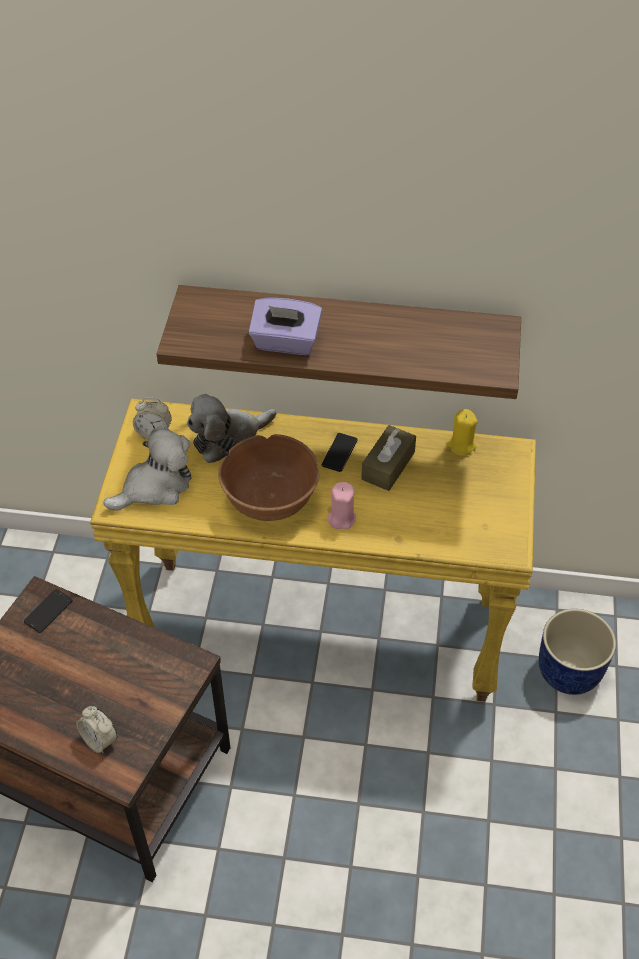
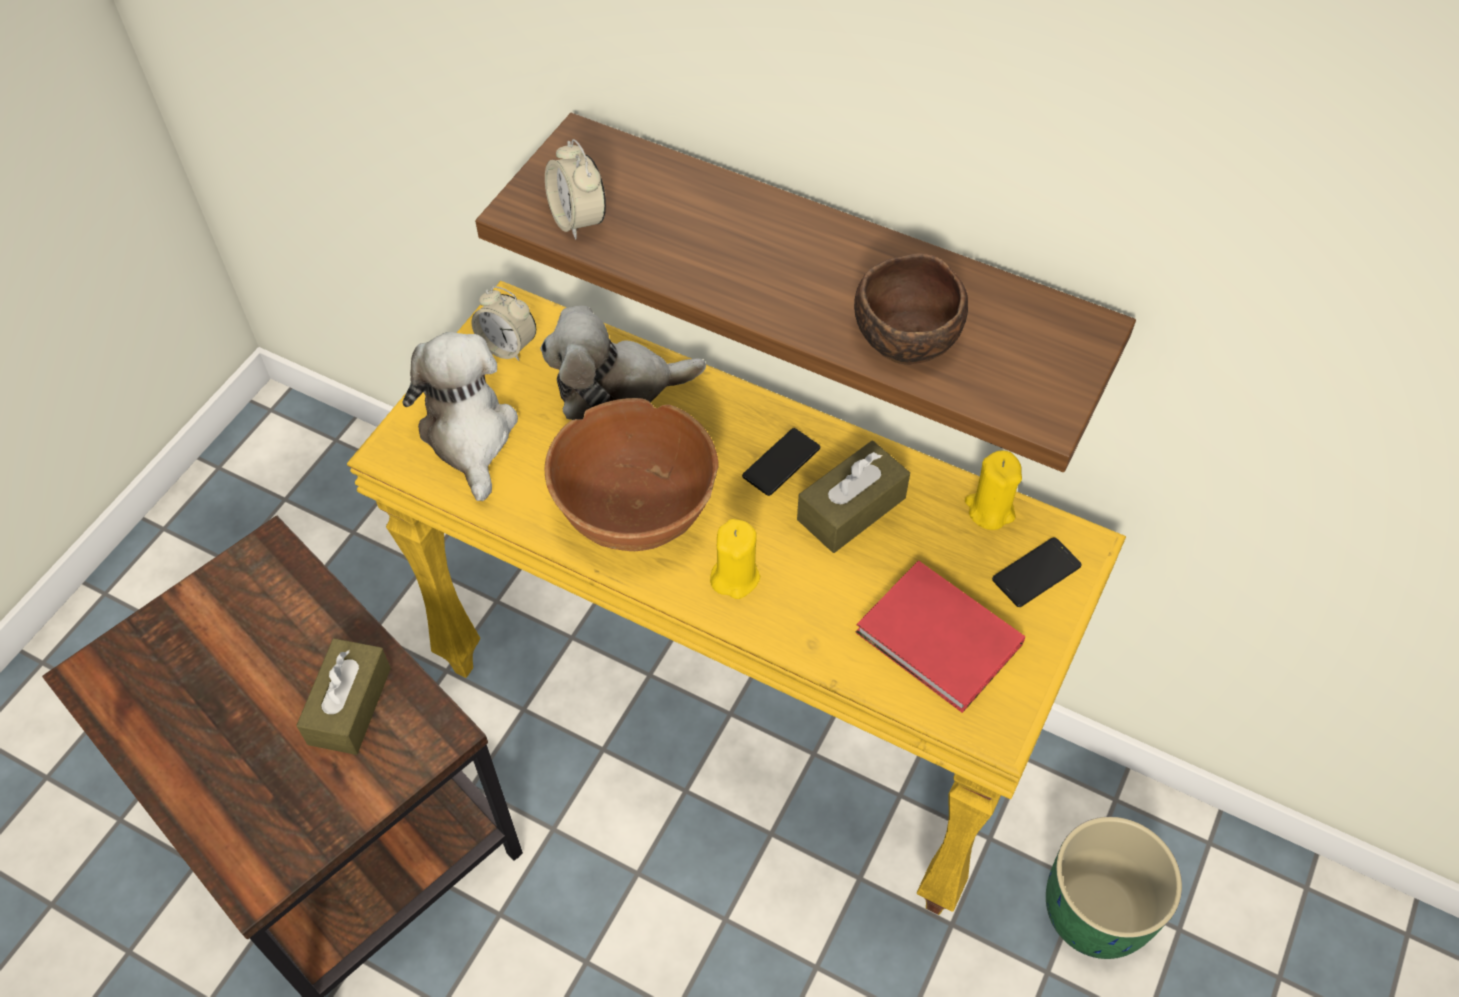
camera: 20 degrees right, 5 degrees up
phone [24,589,73,633] -> phone moved to [992,537,1082,607]
alarm clock [76,706,118,754] -> alarm clock moved to [545,139,606,240]
plush toy [104,426,191,511] -> plush toy turned 90 degrees counterclockwise [402,332,518,501]
purple tissue box [249,298,322,355] -> none
pink candle [328,482,356,529] -> yellow candle [710,519,760,599]
blue planter [539,609,616,695] -> green planter [1046,817,1182,959]
none -> brown tissue box [296,638,391,755]
none -> brown bowl [854,253,968,365]
none -> red book [855,560,1025,713]

